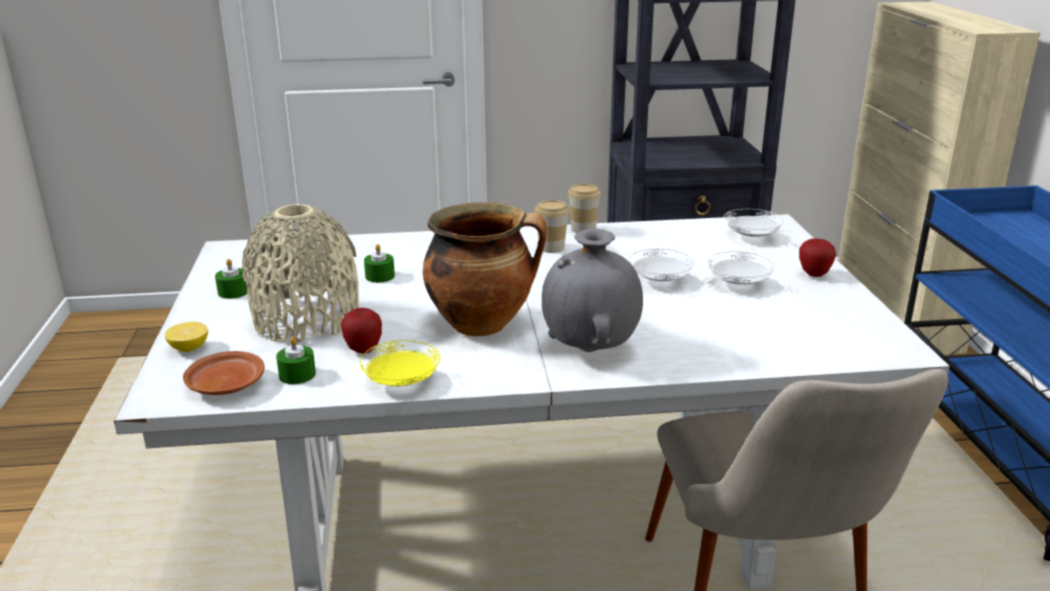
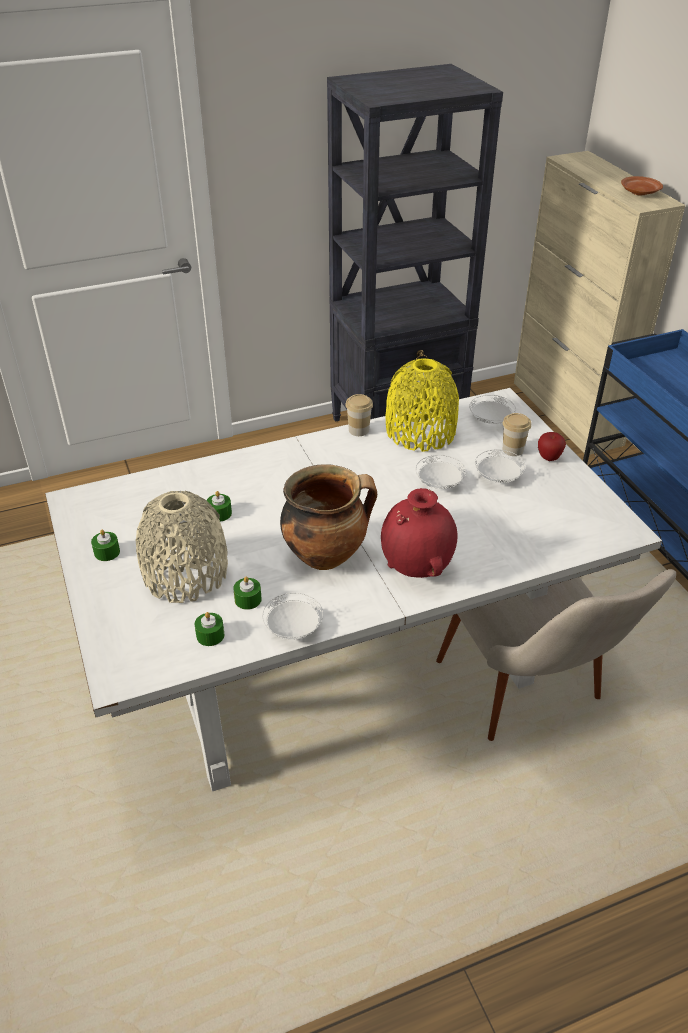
camera: 15 degrees left, 15 degrees up
lemon [164,322,208,352] -> none
brown plate [183,351,265,395] -> brown plate moved to [621,176,663,196]
apple [341,308,382,353] -> green candle [233,576,262,610]
yellow plate [359,340,440,386] -> white plate [262,593,323,640]
cup [534,200,570,253] -> cup moved to [503,413,531,456]
grey vase [542,229,643,352] -> red vase [381,488,458,578]
none -> yellow vase [386,358,459,452]

